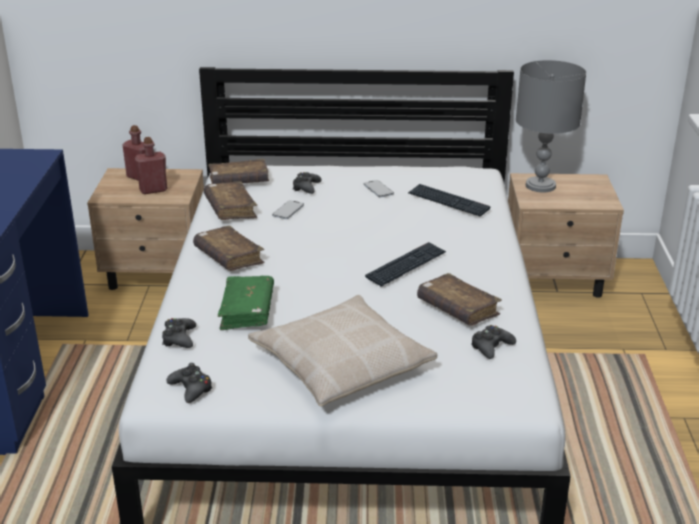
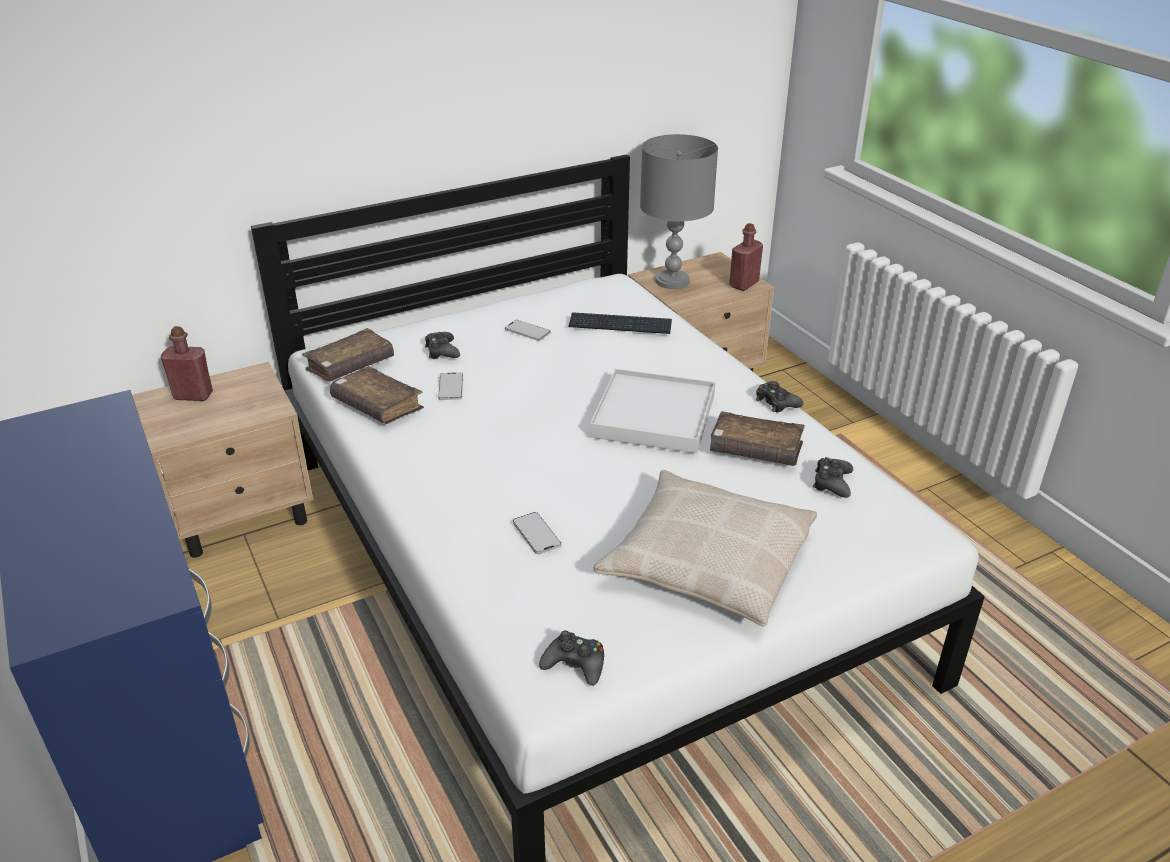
camera: 30 degrees left, 5 degrees up
red bottle [135,137,167,194] -> red bottle moved to [729,223,763,291]
black game controller [162,318,196,348] -> black game controller moved to [756,381,804,413]
brown book [193,226,265,271] -> none
green book [218,276,274,330] -> phone [513,512,561,554]
keyboard [365,242,446,286] -> white tray [590,369,715,453]

